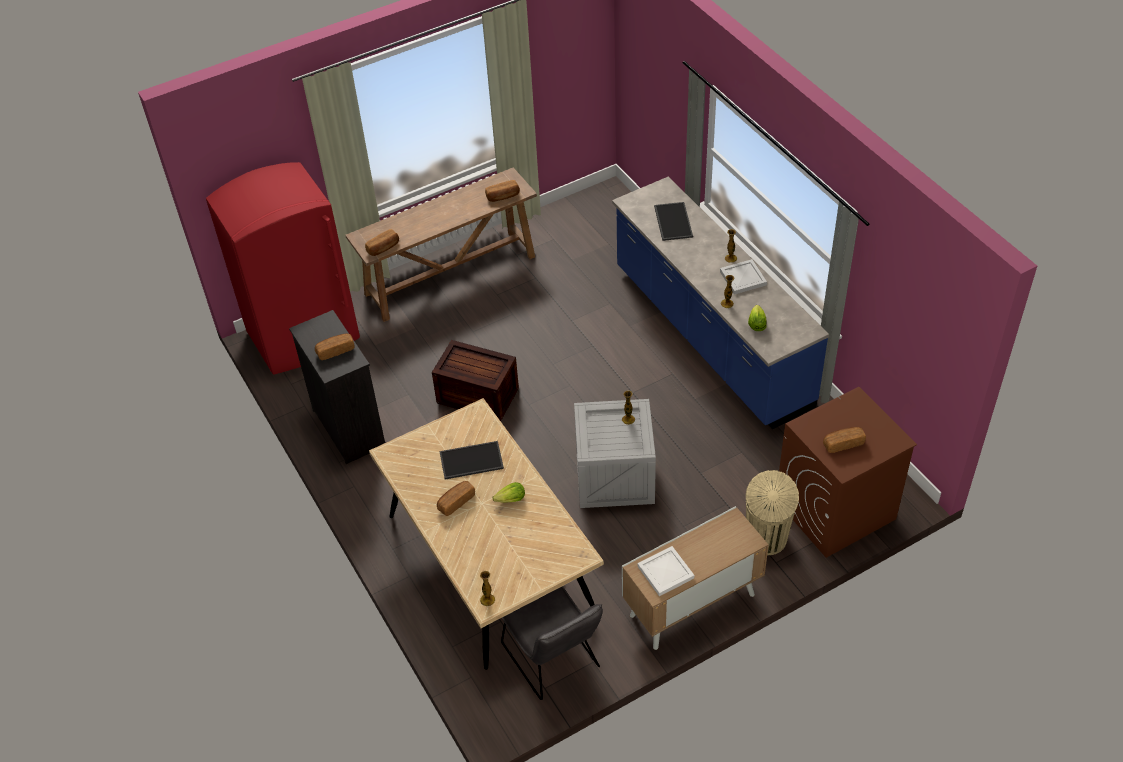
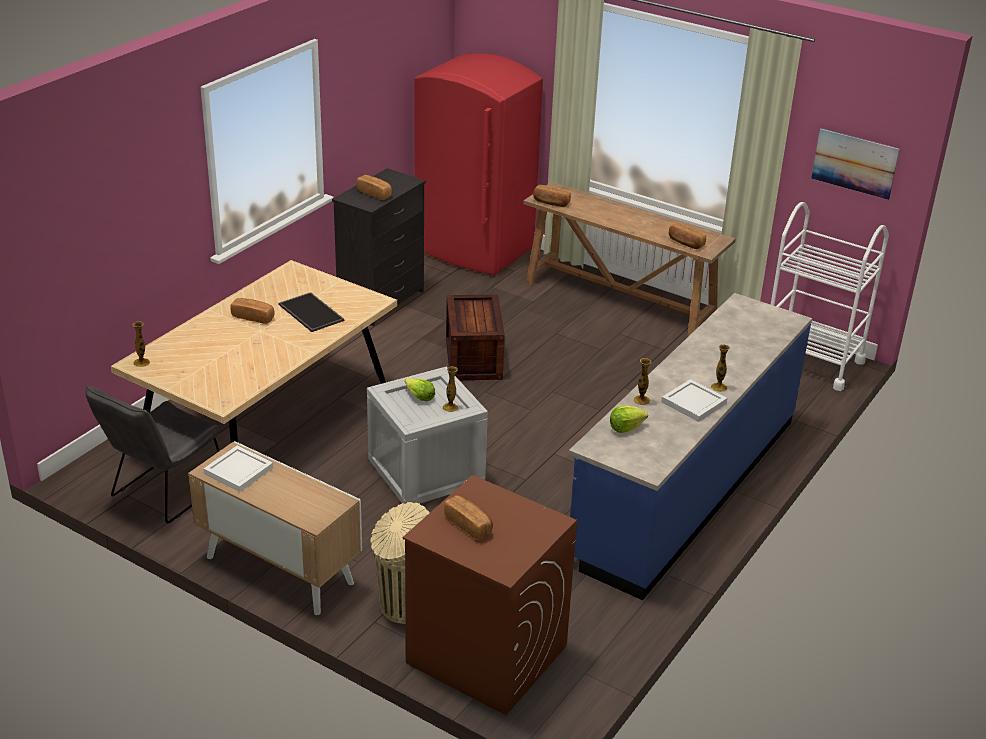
camera: 60 degrees right, 15 degrees down
lettuce [492,482,525,503] -> lettuce moved to [405,378,435,401]
tray [654,202,693,241] -> none
none -> white cart [771,202,889,391]
none -> picture [811,128,900,200]

